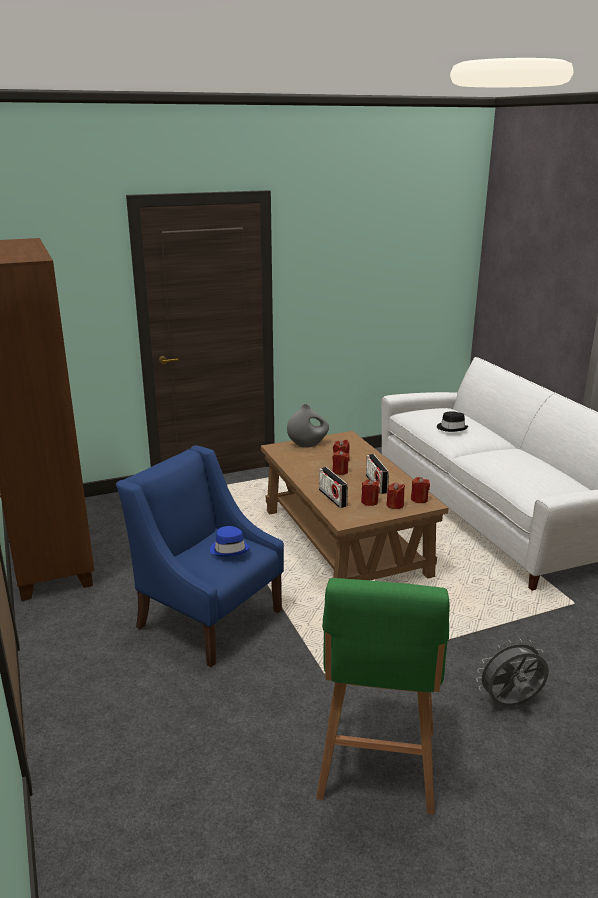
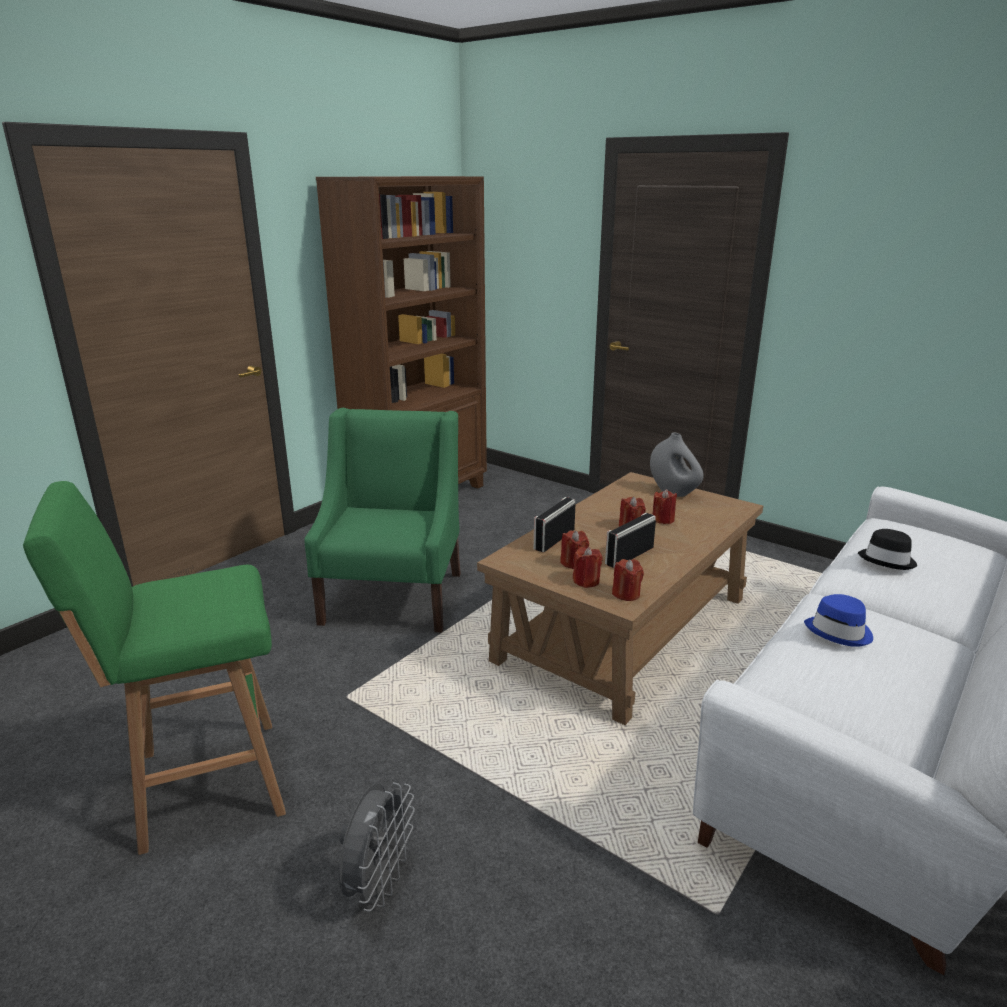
camera: 60 degrees right, 0 degrees up
blue armchair [116,445,284,667] -> green armchair [304,408,461,633]
blue hat [210,526,250,557] -> blue hat moved to [804,594,873,647]
grey fan [476,638,549,707] -> grey fan turned 60 degrees clockwise [339,782,415,911]

